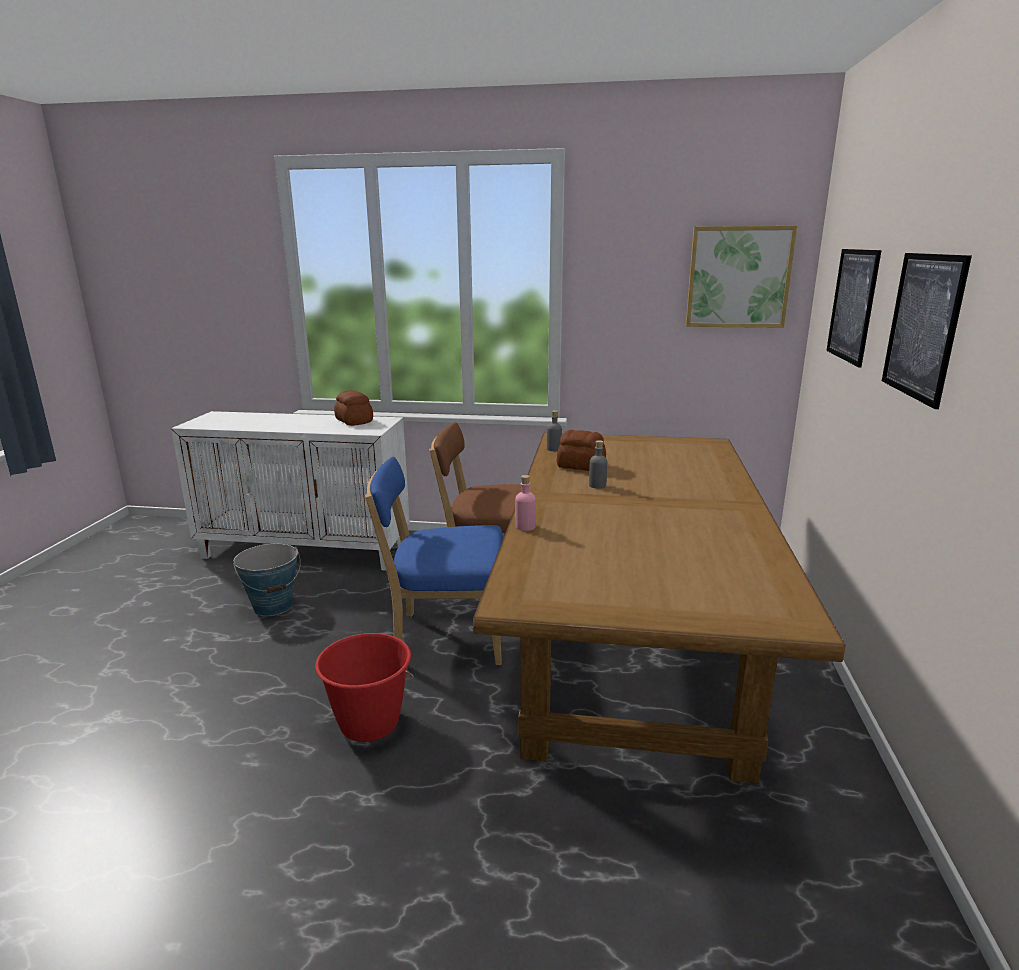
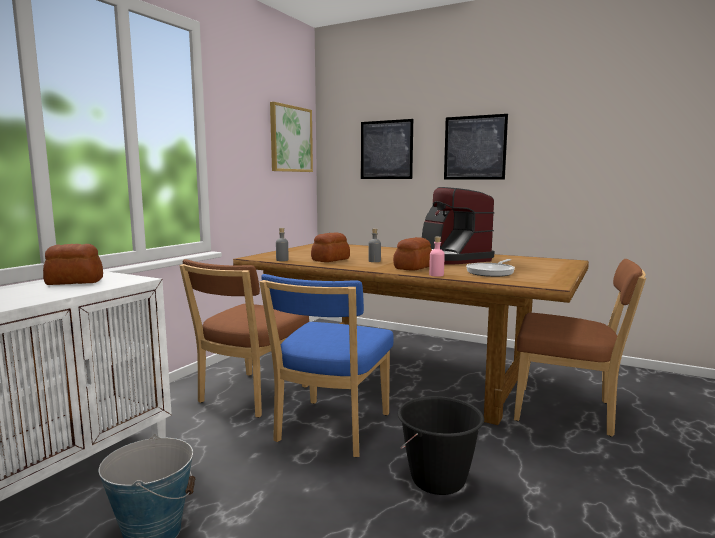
camera: 70 degrees left, 10 degrees down
red bucket [315,633,414,742] -> black bucket [398,396,484,495]
none -> bread [393,237,432,271]
none -> coffee machine [422,187,495,264]
none -> frying pan [466,259,515,277]
none -> brown chair [514,259,646,437]

